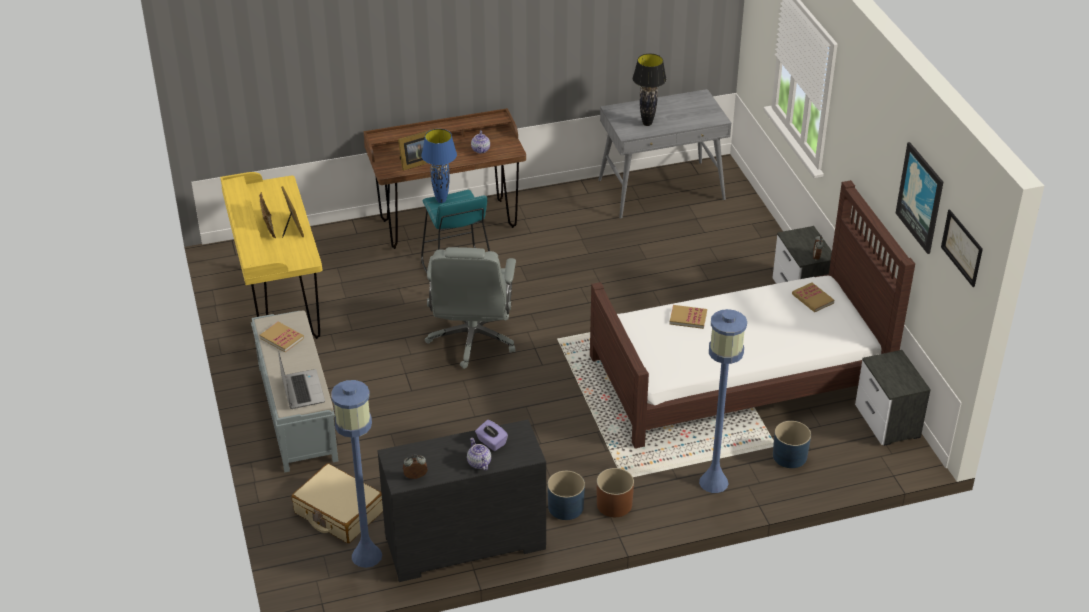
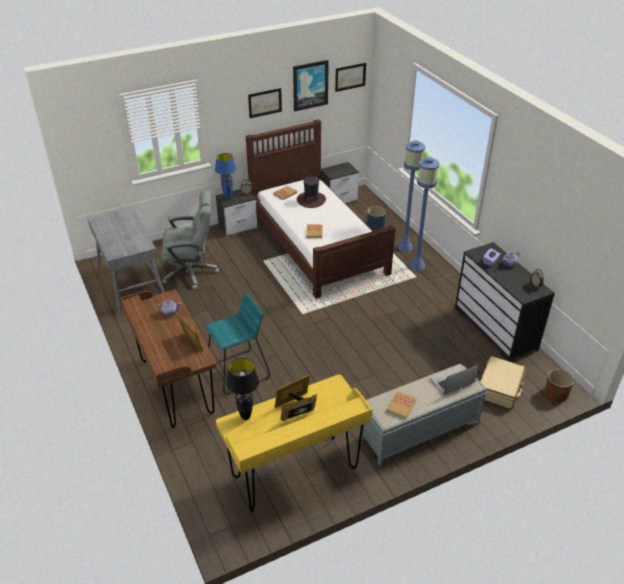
camera: 100 degrees left, 0 degrees up
blue floor lamp [331,380,382,568] -> blue floor lamp moved to [409,157,440,271]
blue table lamp [421,129,457,203] -> blue table lamp moved to [215,153,236,200]
grey office chair [425,247,516,369] -> grey office chair moved to [162,190,219,290]
blue planter [547,471,585,520] -> none
brown planter [597,468,634,517] -> brown planter moved to [544,369,574,402]
black table lamp [633,54,666,126] -> black table lamp moved to [226,358,260,420]
none -> picture [248,88,282,118]
none -> hat [297,177,326,208]

